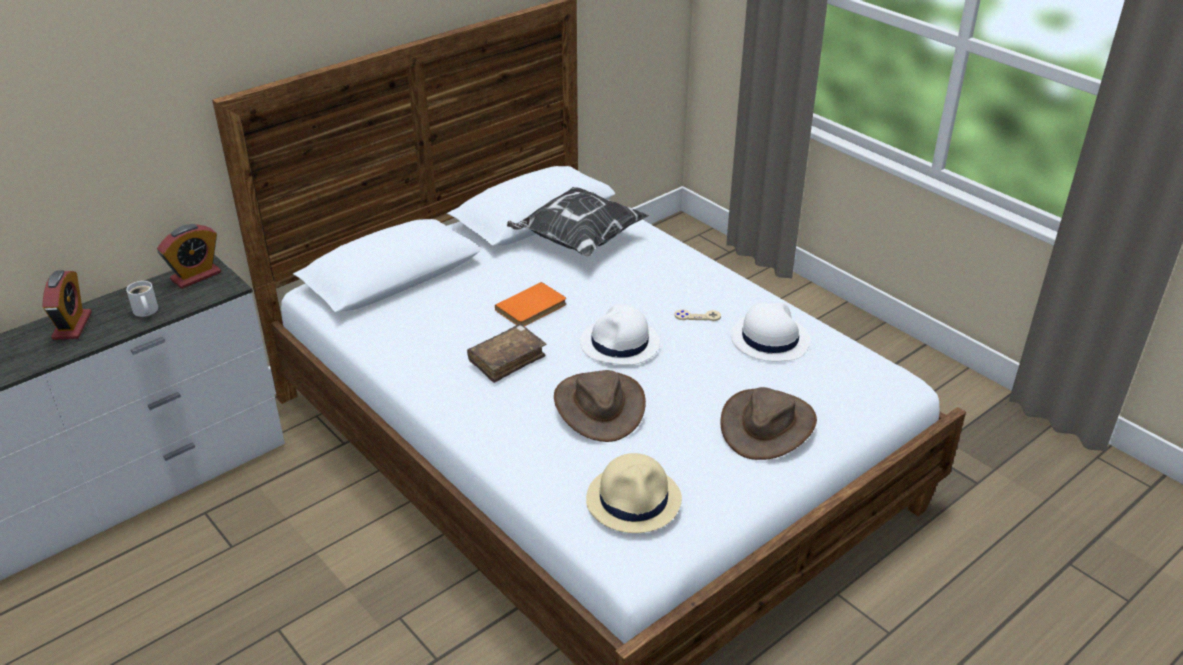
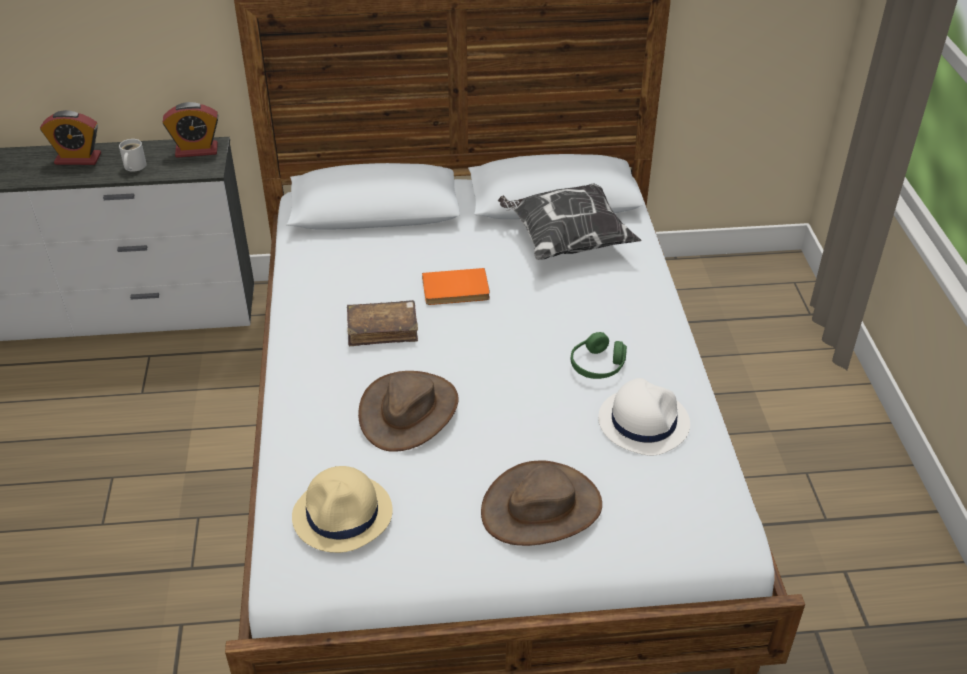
camera: 35 degrees right, 5 degrees up
alarm clock [42,270,92,340] -> alarm clock turned 60 degrees clockwise [40,110,101,165]
white hat [580,304,660,365] -> none
beige game controller [675,309,721,321] -> green headphones [571,332,627,379]

